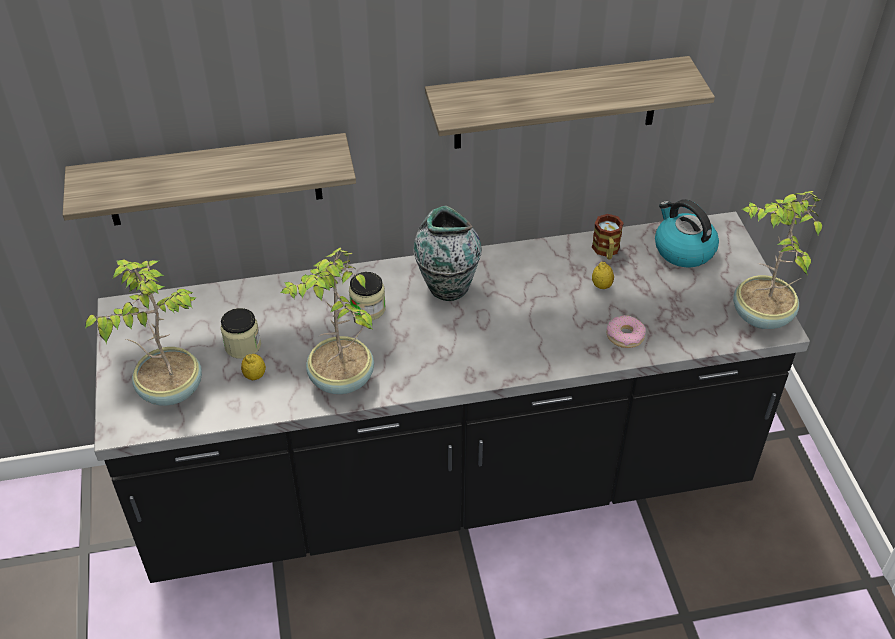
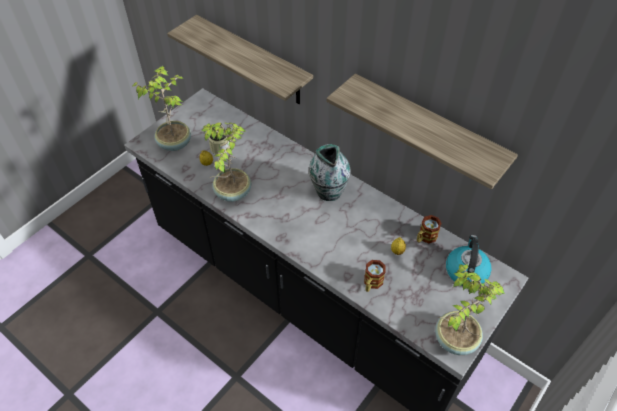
camera: 50 degrees right, 5 degrees up
jar [349,272,386,320] -> none
donut [607,315,646,348] -> mug [364,260,386,292]

